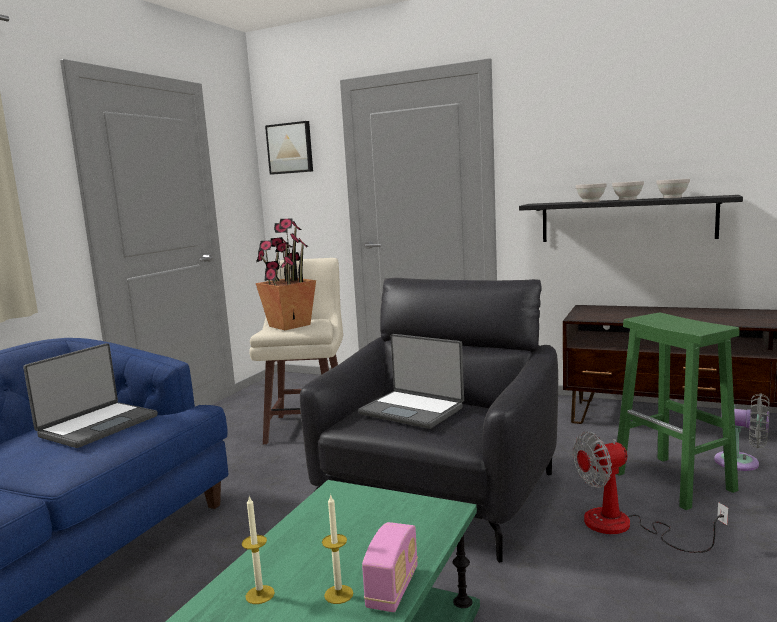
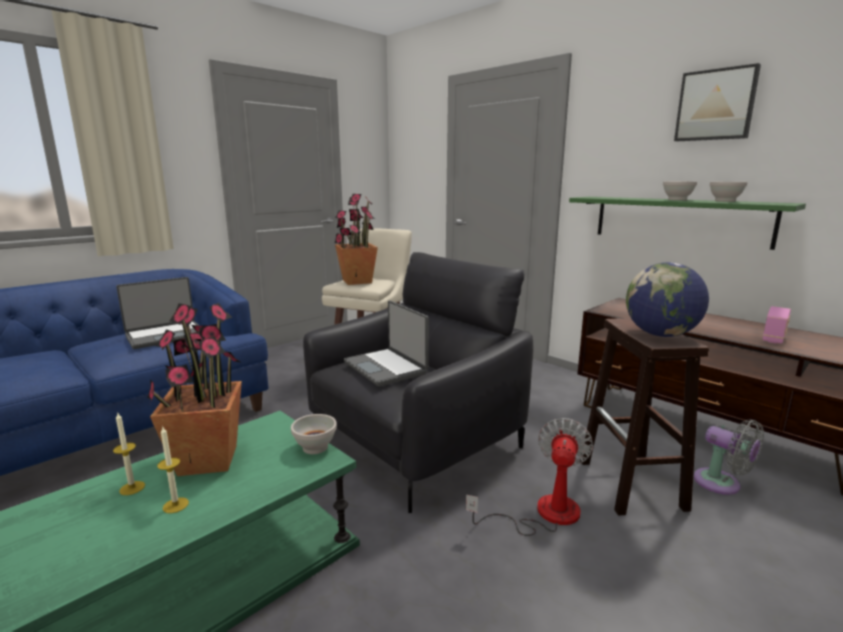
camera: 20 degrees right, 5 degrees up
picture [265,121,313,174] -> picture moved to [674,63,761,141]
radio [362,522,418,612] -> radio moved to [763,306,791,344]
black shelf [519,195,743,242] -> green shelf [569,197,806,250]
fan [573,431,729,553] -> fan turned 105 degrees clockwise [466,418,593,536]
white bowl [576,183,607,202] -> white bowl moved to [291,414,337,454]
green stool [616,313,739,510] -> brown stool [580,318,709,516]
none -> potted plant [147,303,242,476]
none -> globe [626,262,709,337]

